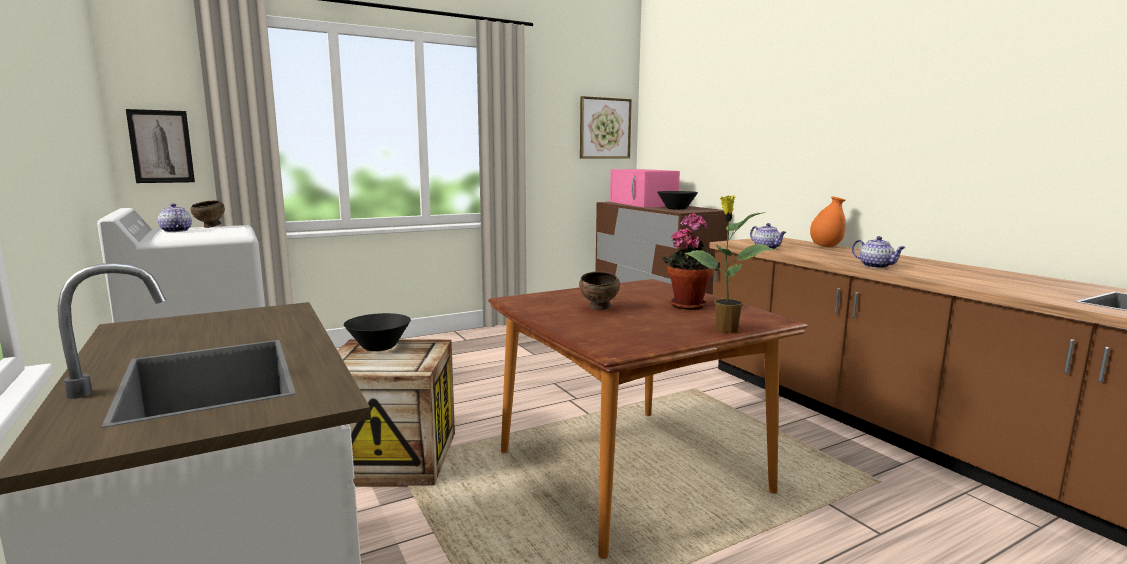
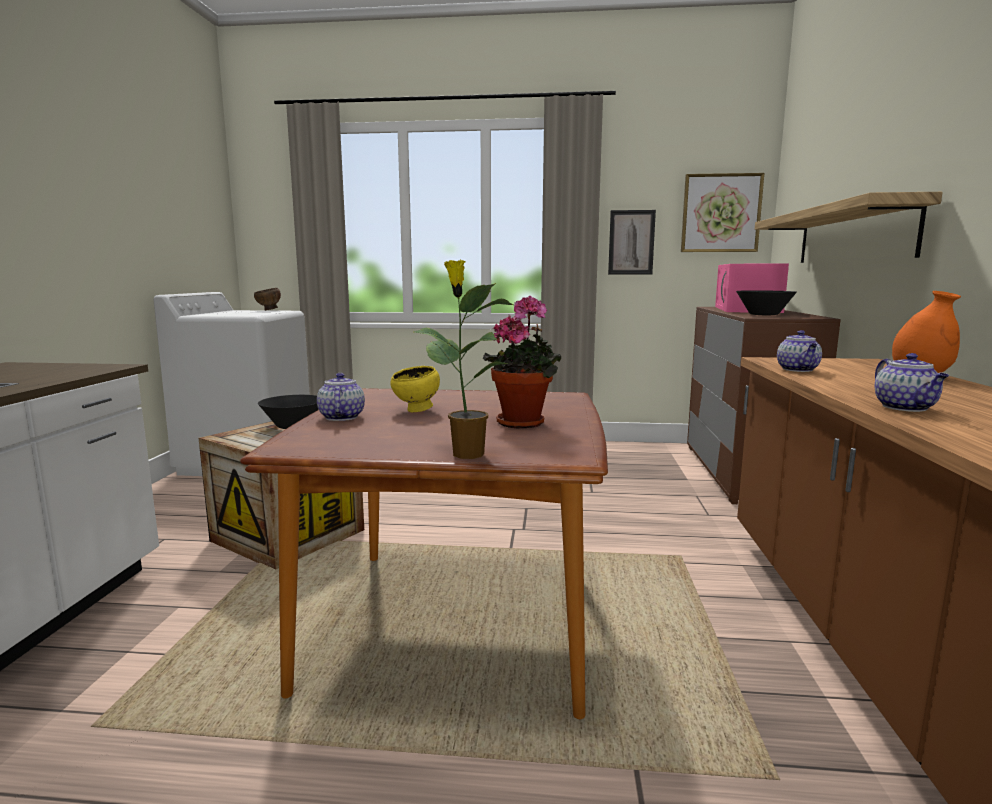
camera: 35 degrees right, 0 degrees up
picture [126,109,195,183] -> picture moved to [608,210,656,274]
teapot [158,203,192,232] -> teapot moved to [317,373,365,421]
brown bowl [579,271,620,310] -> yellow bowl [390,366,440,413]
none -> shelf [755,192,943,263]

